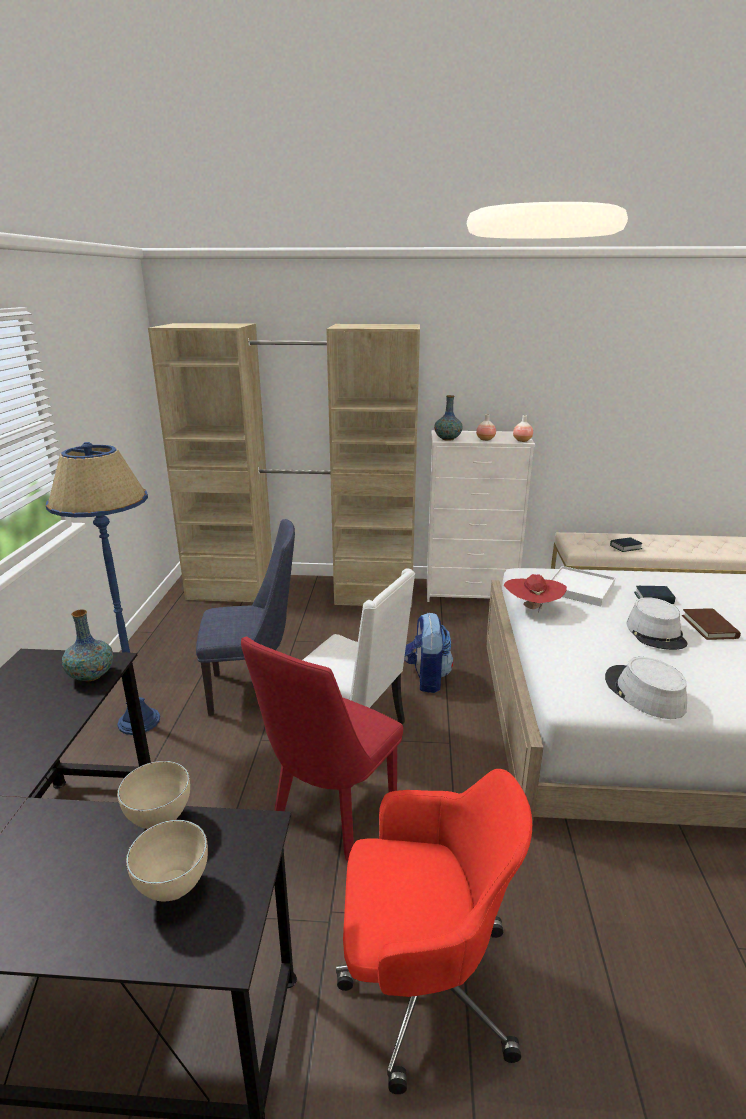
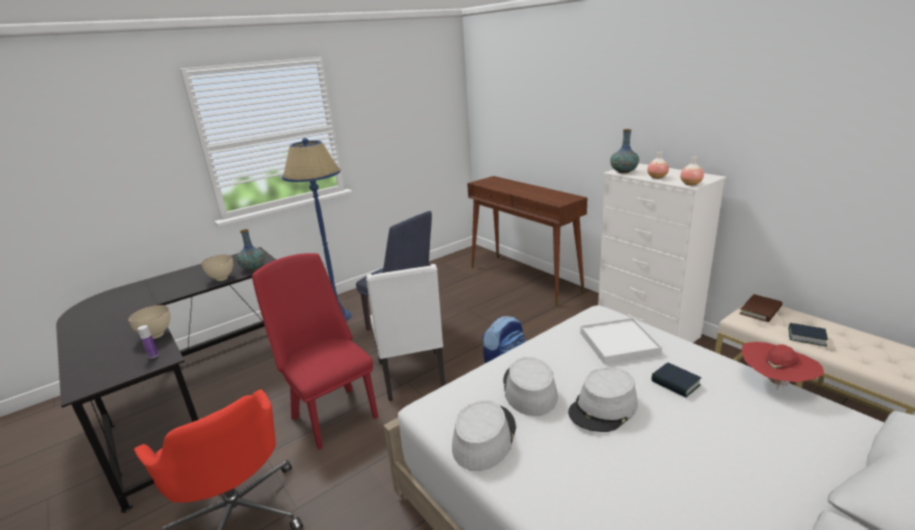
camera: 50 degrees right, 0 degrees up
beige bowl [126,820,208,901] -> beige bowl moved to [201,255,233,281]
beige wardrobe [148,323,420,607] -> brown console table [467,176,587,307]
red chair [241,637,403,861] -> red chair turned 60 degrees clockwise [252,253,378,450]
red hat [504,574,567,613] -> red hat moved to [742,342,824,390]
brown book [682,608,741,640] -> brown book moved to [740,294,782,322]
none -> bottle [138,325,158,359]
none -> grey hat [503,357,558,416]

